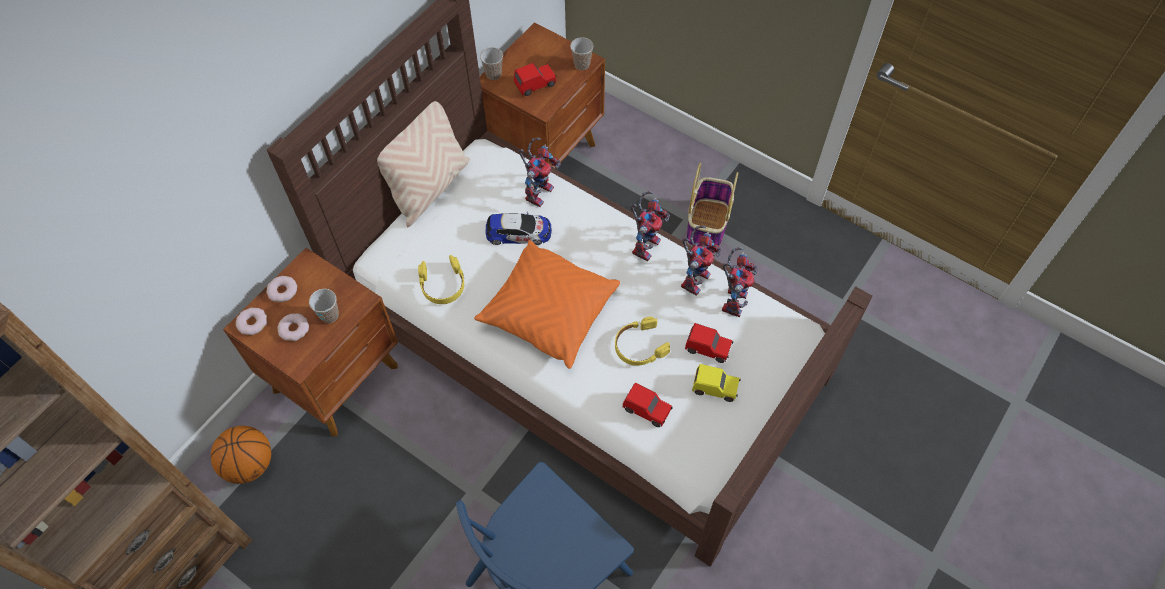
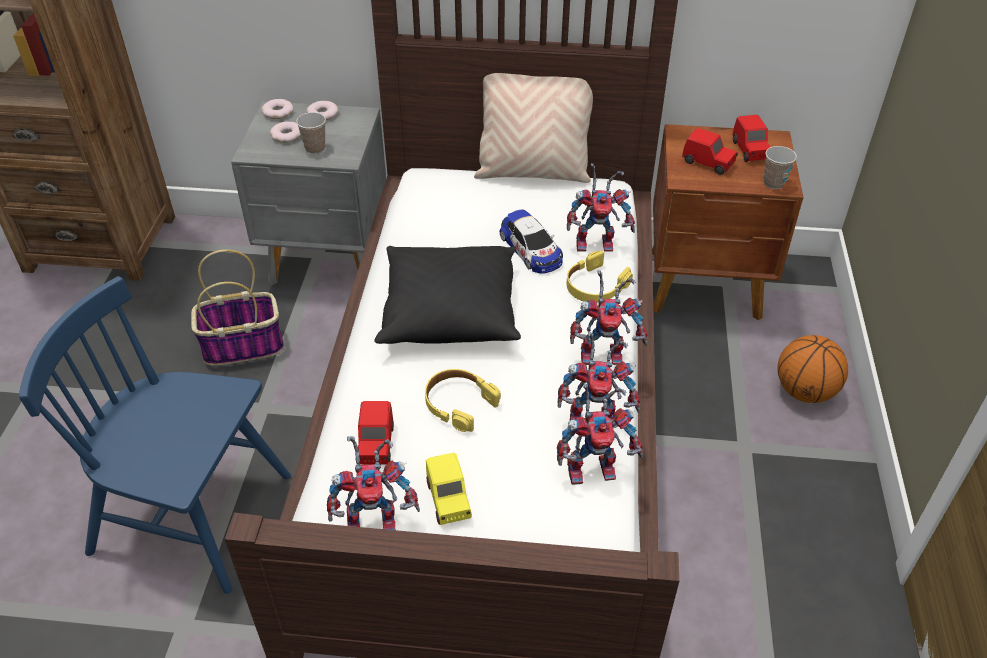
camera: 60 degrees right, 15 degrees down
basketball [211,426,271,484] -> basketball moved to [777,335,848,403]
brown nightstand [223,248,398,437] -> grey nightstand [231,101,386,286]
yellow headphones [418,255,464,304] -> yellow headphones moved to [566,251,633,303]
orange pillow [474,240,620,369] -> black pillow [374,246,521,344]
cup [480,47,503,80] -> none
red toy car [685,323,734,363] -> red toy car moved to [732,115,770,162]
basket [687,163,738,251] -> basket moved to [191,250,284,366]
none -> toy robot [327,436,420,530]

